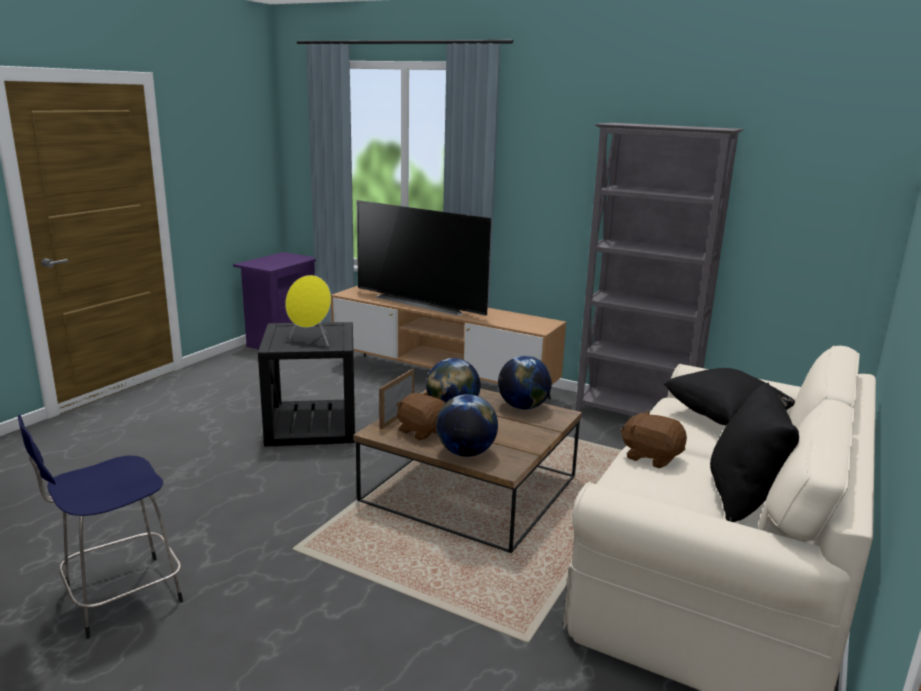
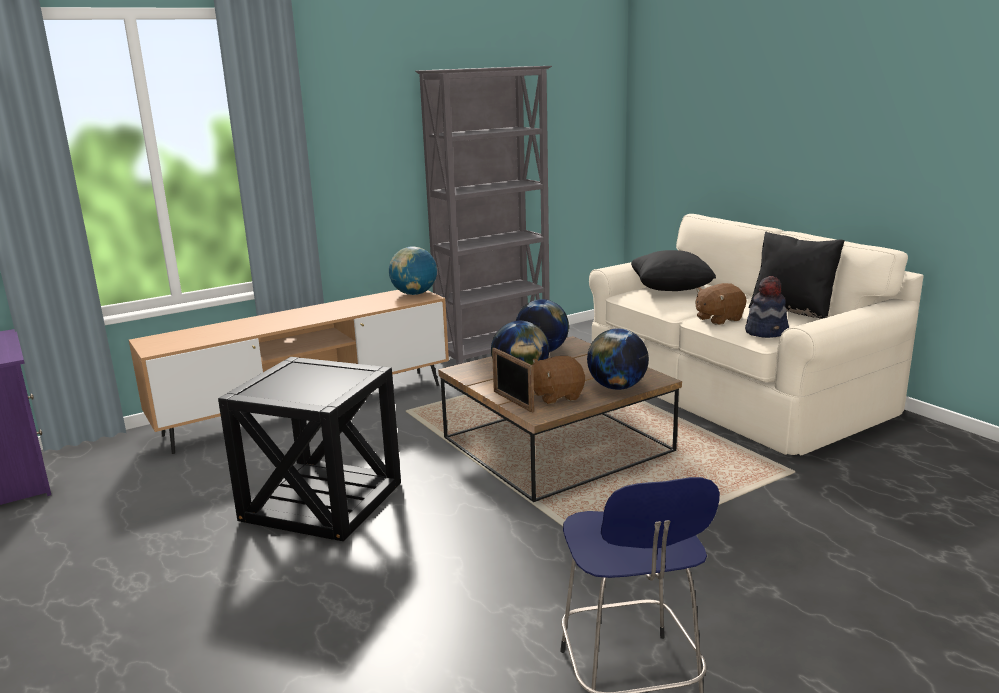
camera: 60 degrees left, 0 degrees up
yellow speaker [285,275,331,346] -> none
television [357,200,491,316] -> none
none -> globe [389,246,437,295]
none -> hat [745,276,789,338]

